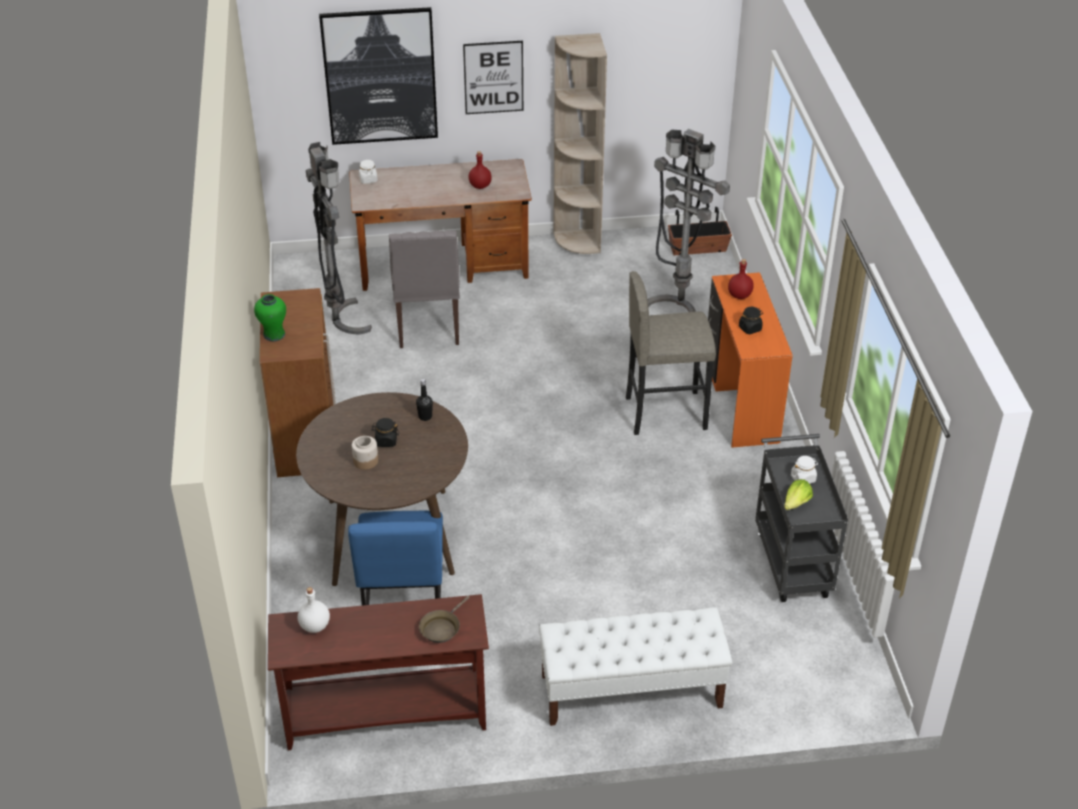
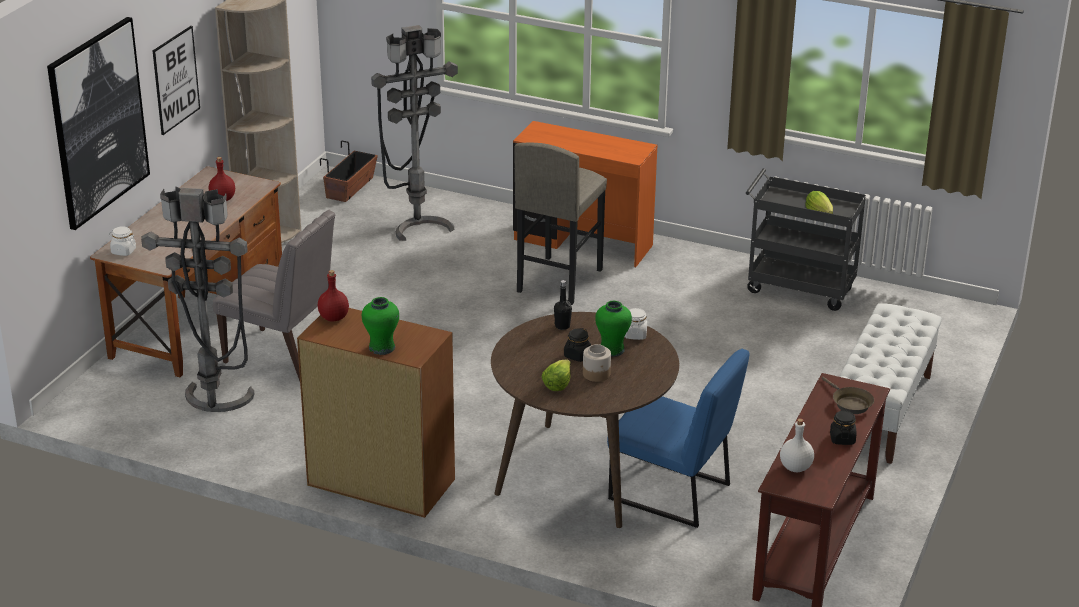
camera: 60 degrees left, 10 degrees down
red bottle [728,259,754,299] -> red bottle moved to [318,270,349,321]
black jar [739,307,763,334] -> black jar moved to [830,411,856,445]
white jar [791,456,818,484] -> white jar moved to [625,308,647,340]
none -> lettuce [541,359,571,391]
none -> green vase [595,301,632,357]

